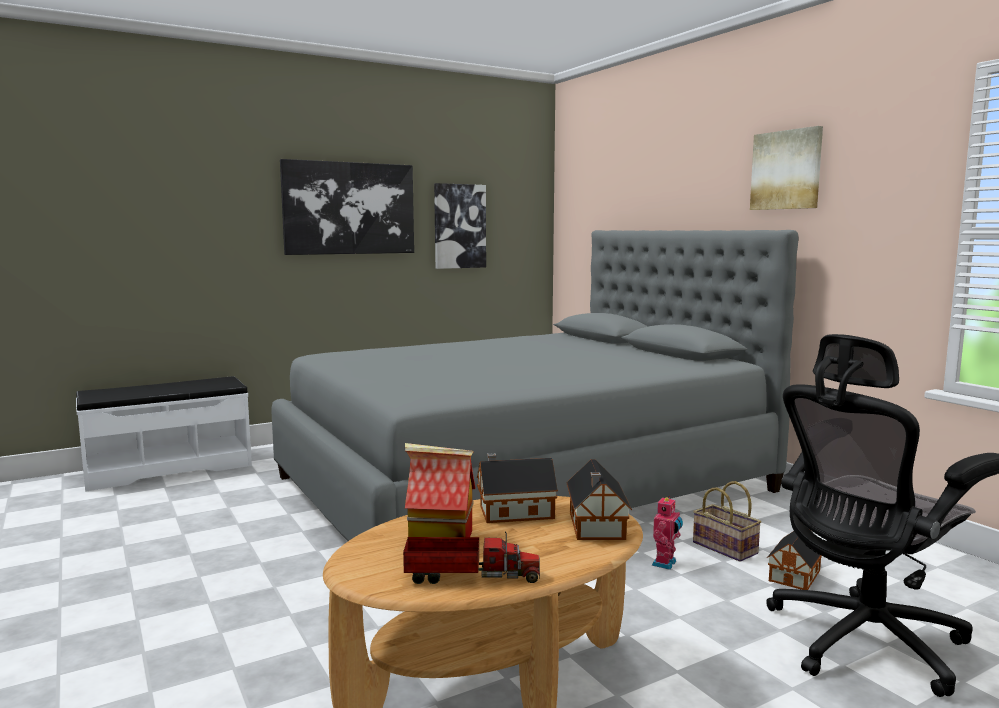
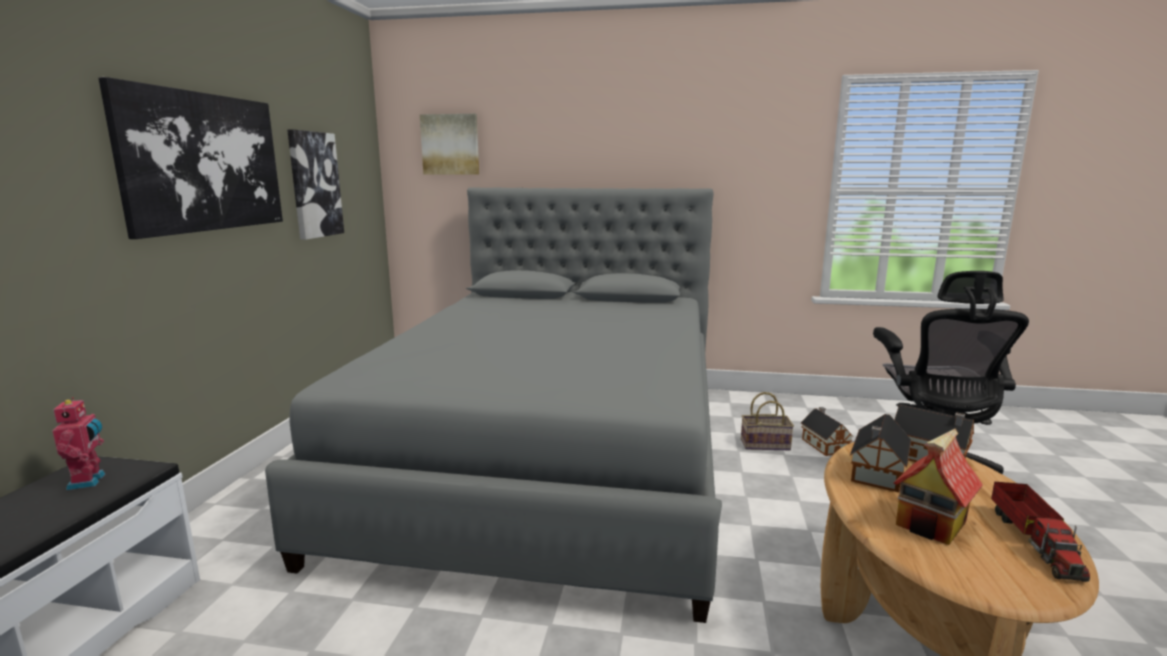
camera: 50 degrees left, 5 degrees up
toy truck [403,532,540,584] -> toy truck turned 150 degrees clockwise [991,482,1090,582]
toy robot [652,496,683,570] -> toy robot moved to [52,397,105,490]
picture [750,126,823,210] -> picture moved to [420,114,479,174]

